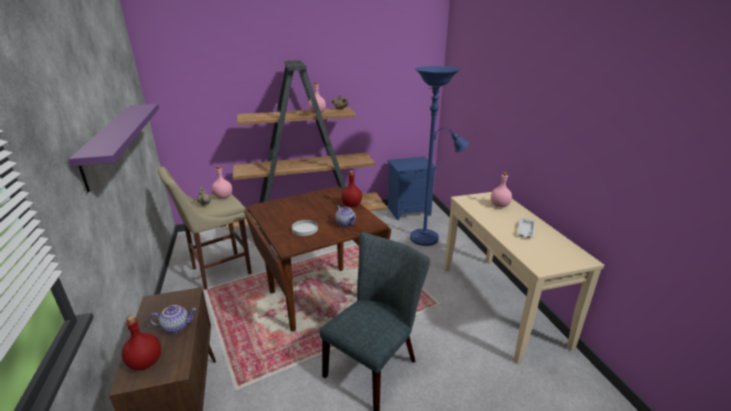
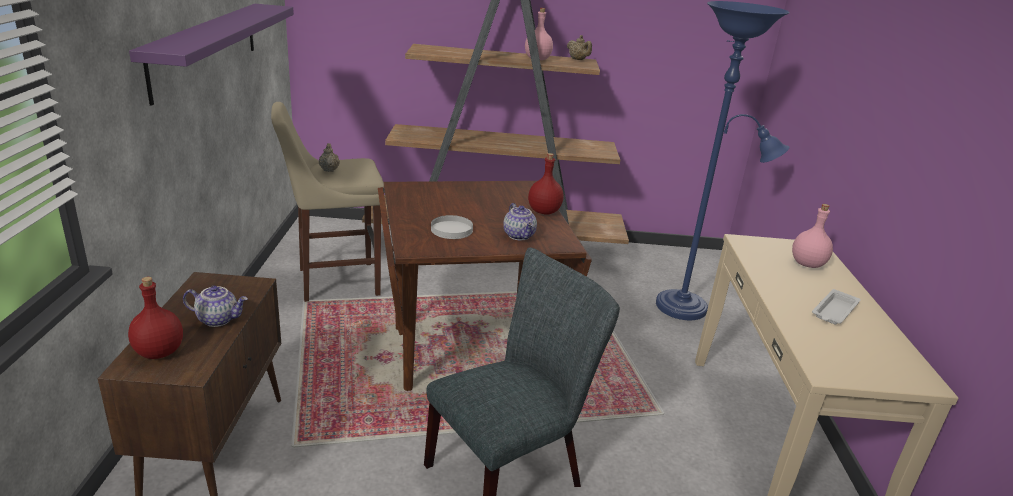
camera: 15 degrees right, 0 degrees up
pink bottle [212,166,232,199] -> none
blue nightstand [387,157,437,220] -> none

